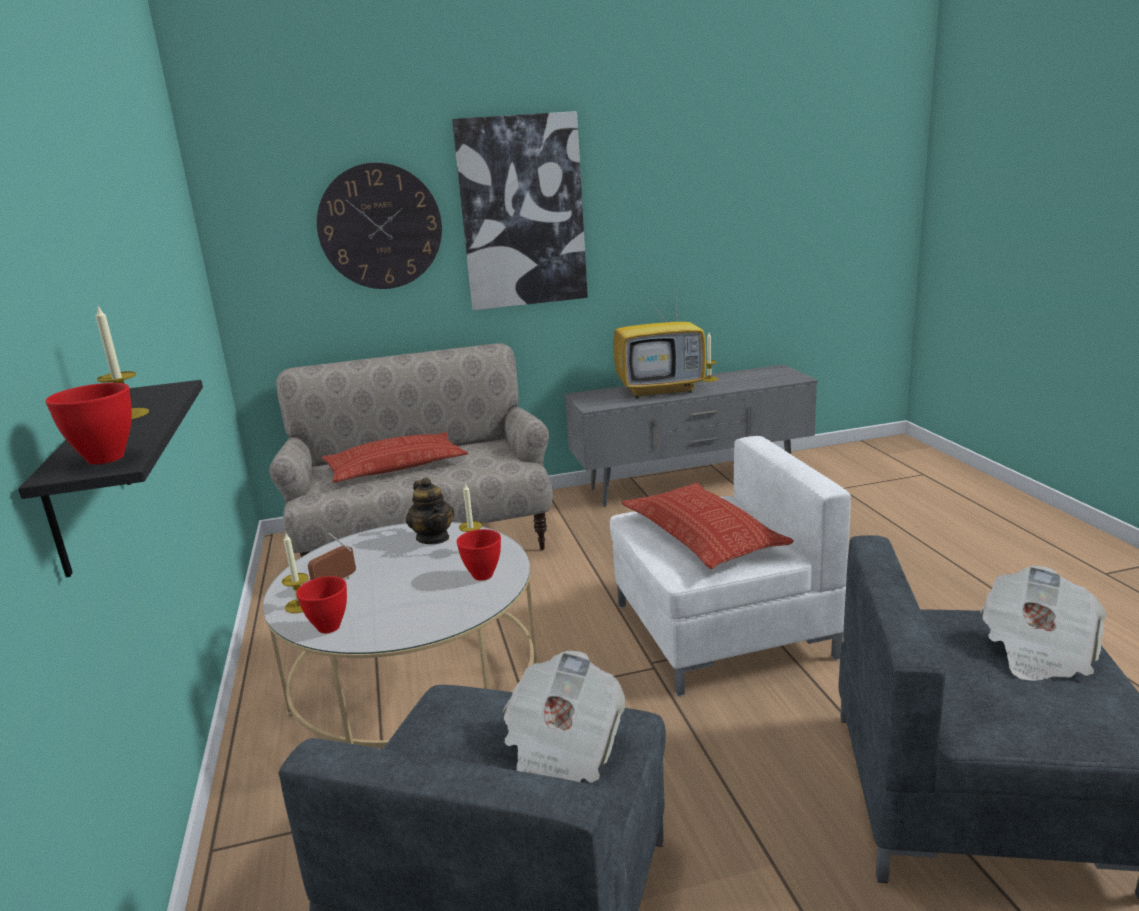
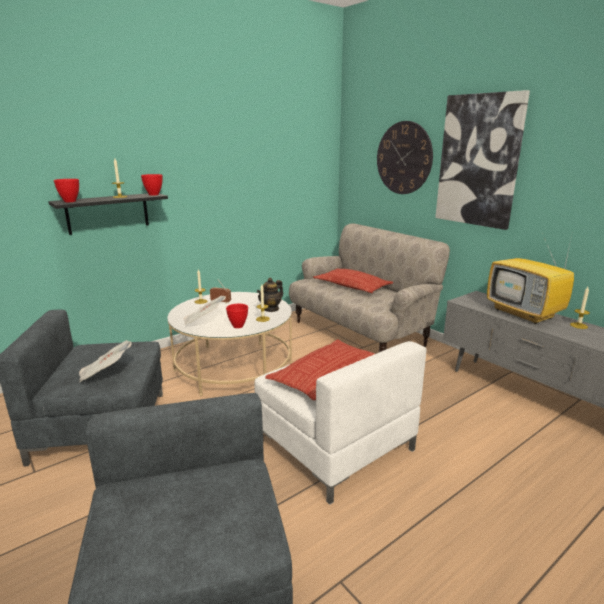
camera: 65 degrees right, 0 degrees up
red bowl [296,576,347,633] -> red bowl moved to [141,174,163,196]
newspaper [980,566,1106,681] -> newspaper moved to [184,296,226,325]

